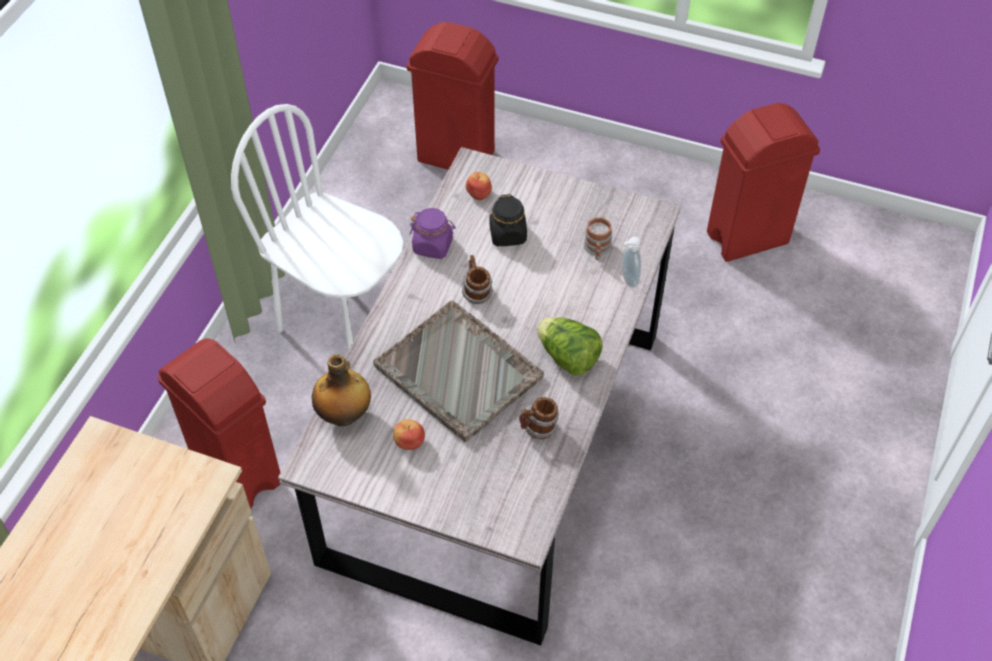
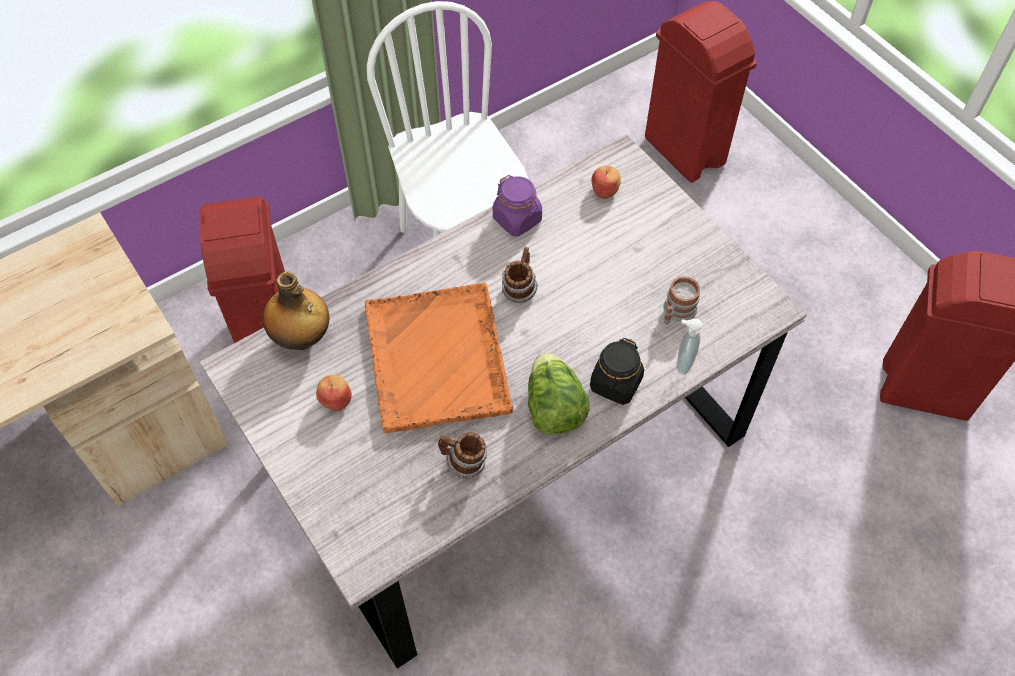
camera: 35 degrees right, 5 degrees up
grey tray [373,300,544,442] -> orange tray [365,283,513,433]
black jar [489,194,527,246] -> black jar moved to [590,338,644,405]

